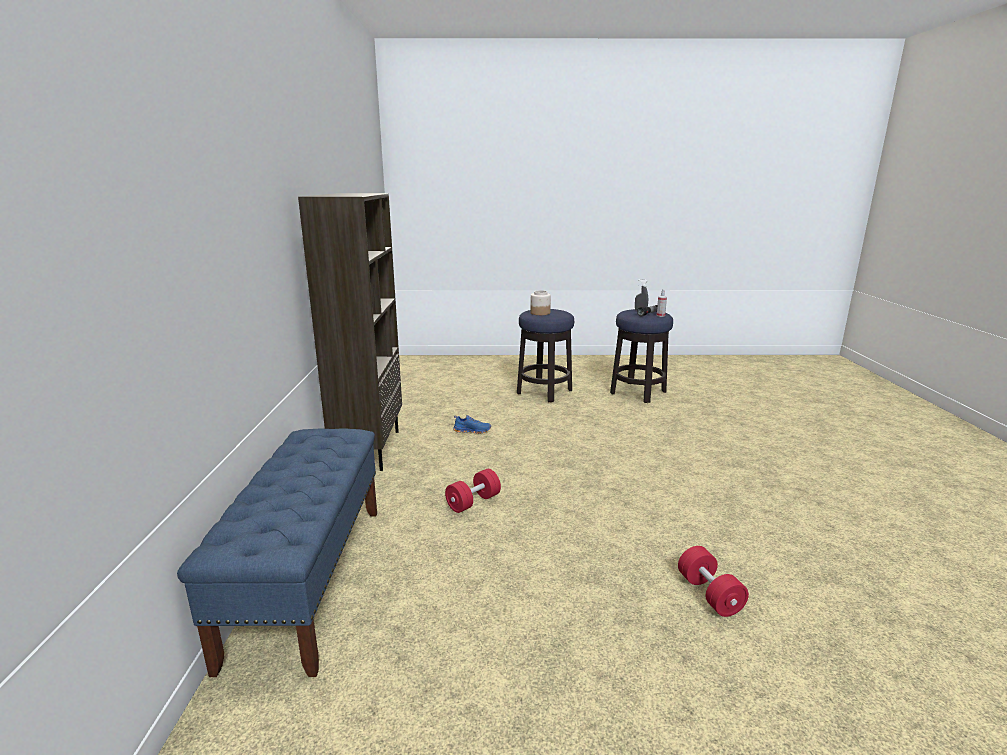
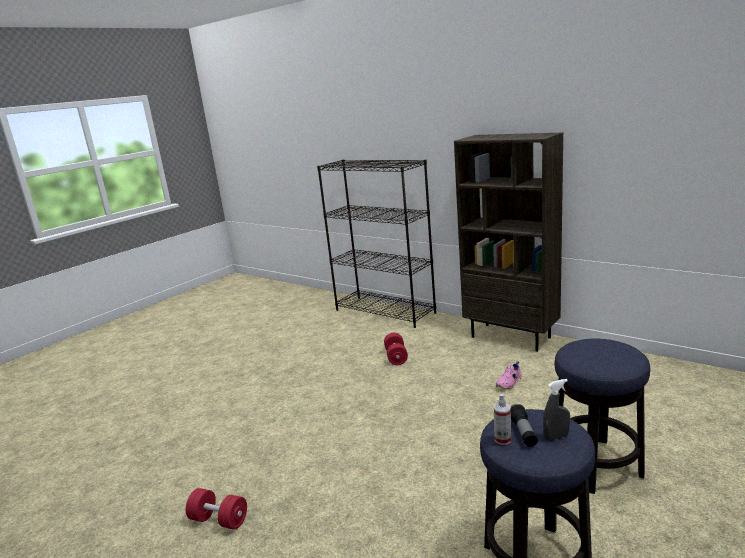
camera: 130 degrees right, 0 degrees up
blue bench [177,428,377,677] -> black bookcase [317,159,436,328]
blue shoe [453,415,491,434] -> pink shoe [496,361,522,389]
jar [530,290,551,315] -> none
red dumbbell [678,546,749,617] -> red dumbbell moved to [186,488,247,530]

